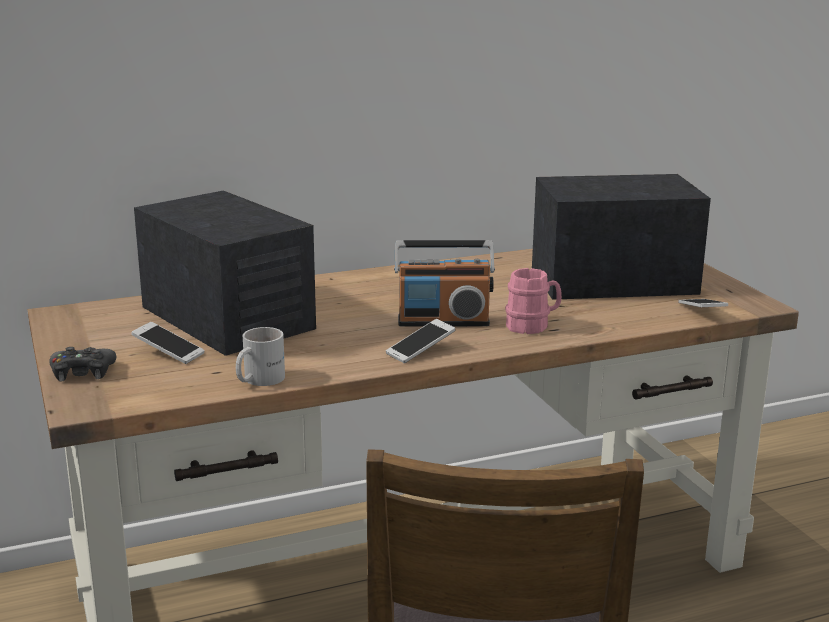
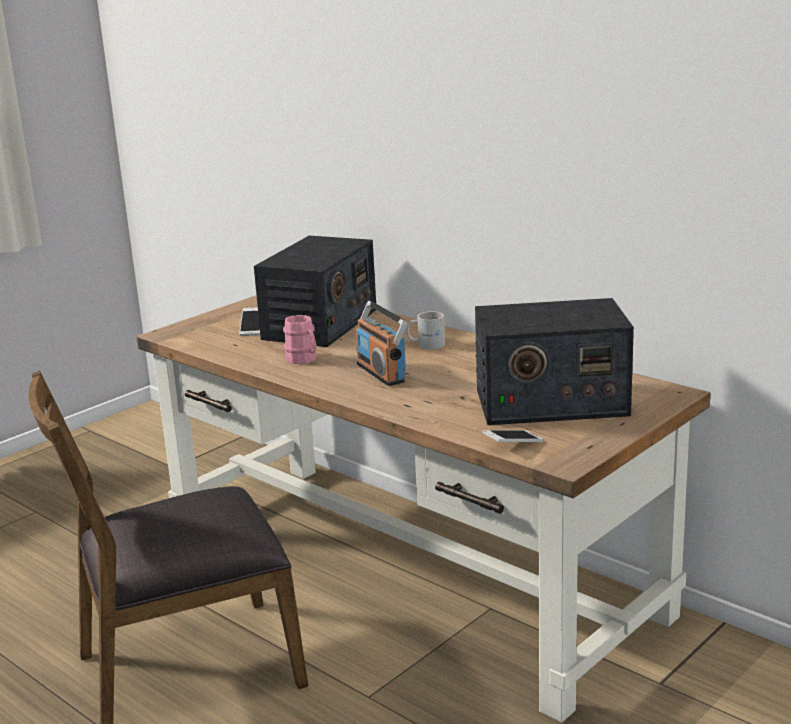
camera: 65 degrees right, 0 degrees up
black game controller [49,347,116,381] -> none
white mug [236,327,285,386] -> white mug moved to [407,311,445,349]
phone [386,319,456,363] -> none
pink mug [505,268,562,334] -> pink mug moved to [283,315,317,364]
radio [532,174,711,300] -> radio turned 120 degrees clockwise [475,298,634,425]

